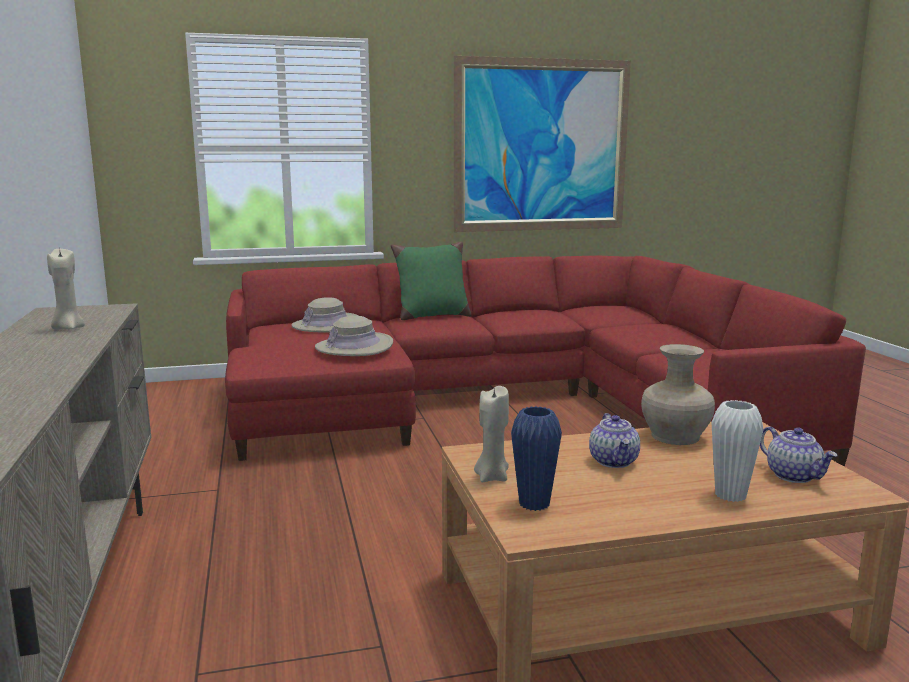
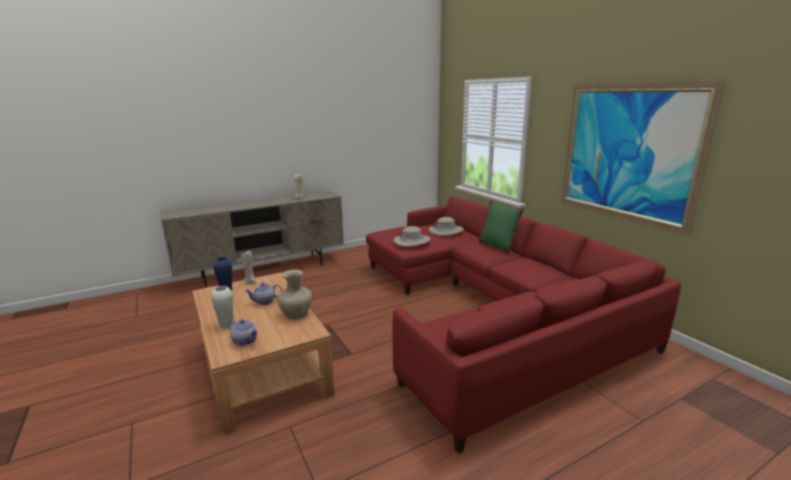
camera: 75 degrees right, 5 degrees up
teapot [760,427,838,483] -> teapot turned 105 degrees counterclockwise [228,319,258,346]

